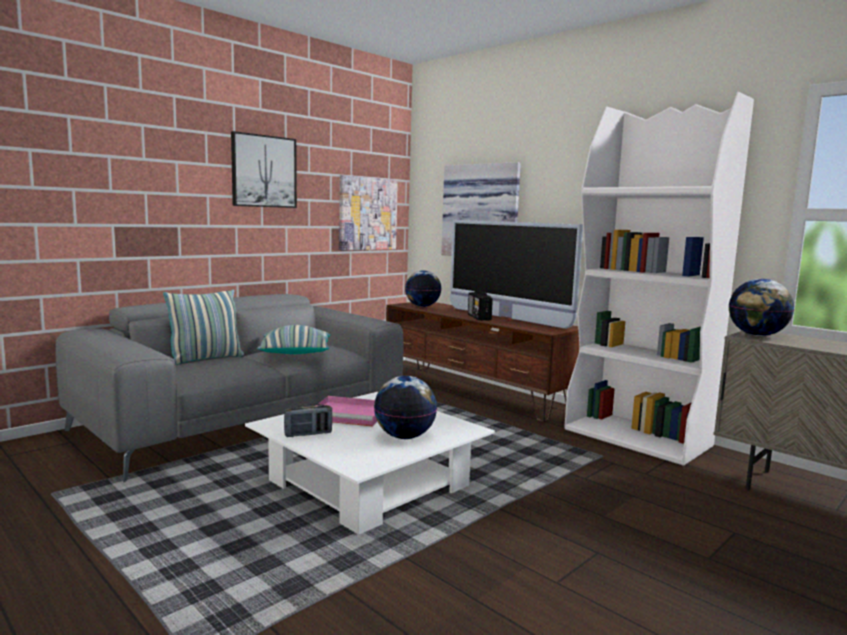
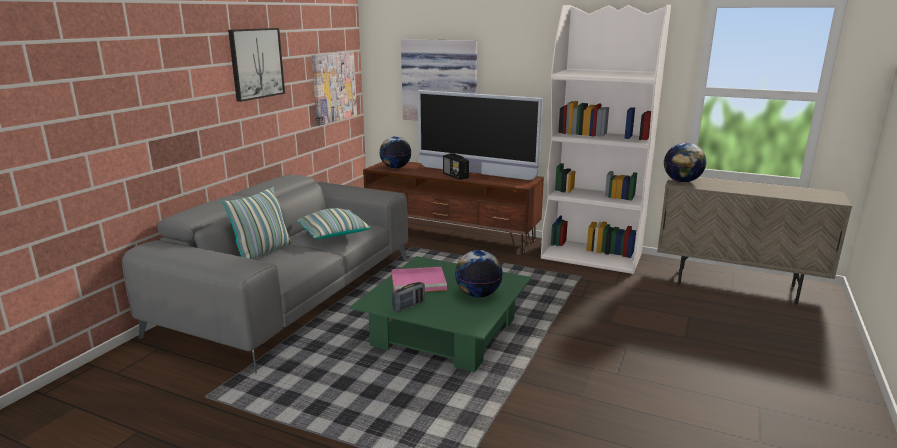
camera: 20 degrees left, 10 degrees up
white coffee table [245,391,495,535] -> green coffee table [349,256,532,372]

